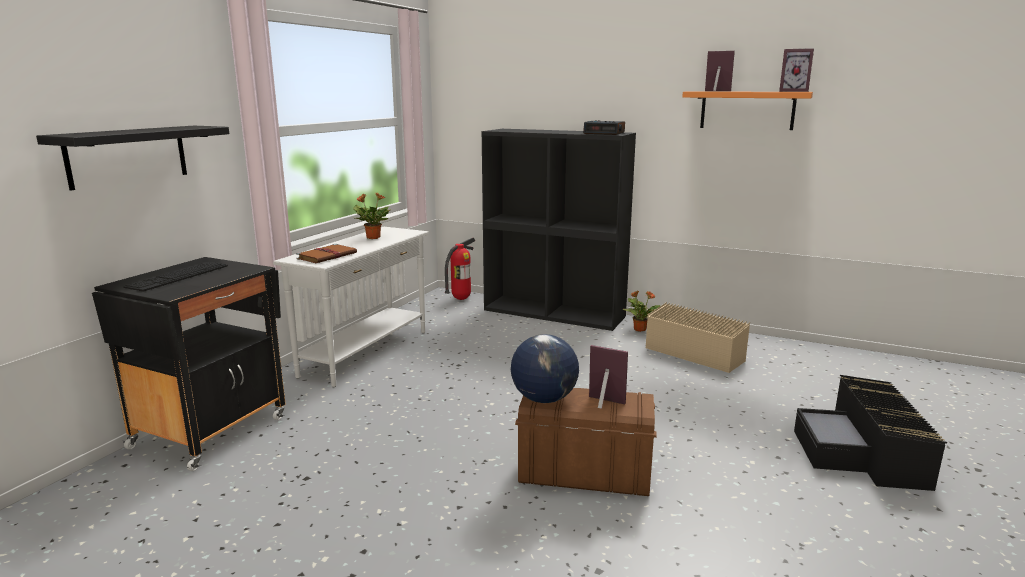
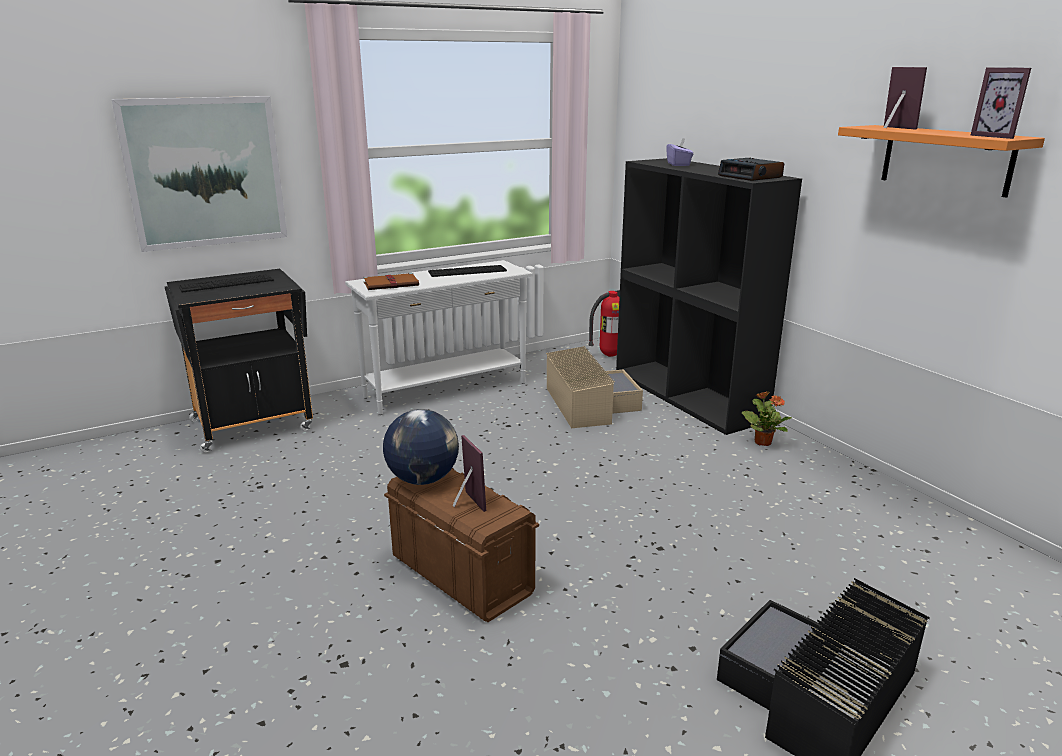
camera: 35 degrees right, 5 degrees up
black shelf [36,126,229,191] -> picture [112,96,287,252]
potted plant [353,192,391,239] -> keyboard [428,265,507,277]
beige storage box [646,302,750,373] -> beige storage box moved to [546,346,643,428]
none -> purple tissue box [666,138,694,166]

